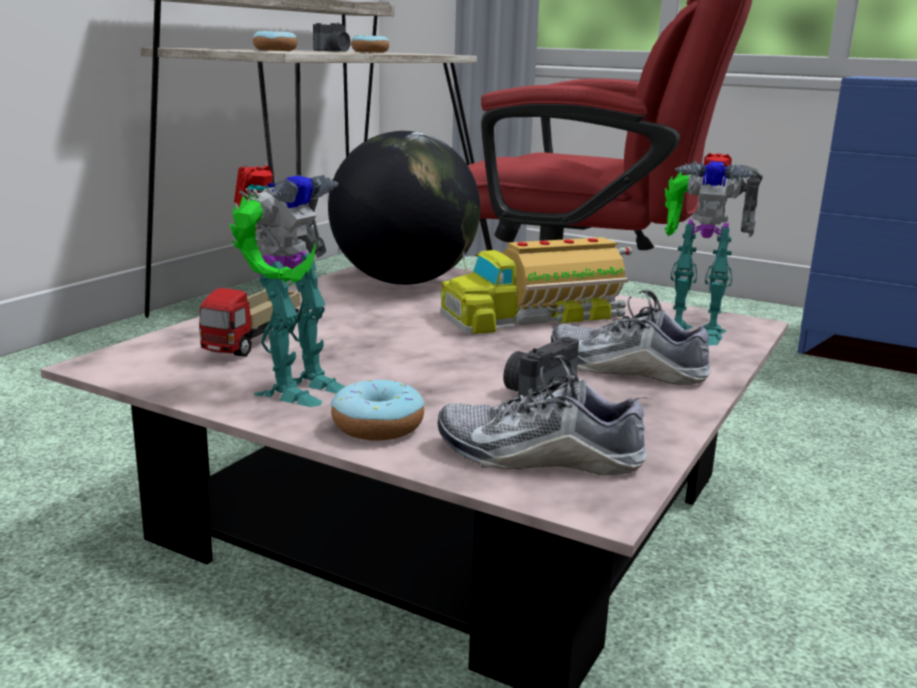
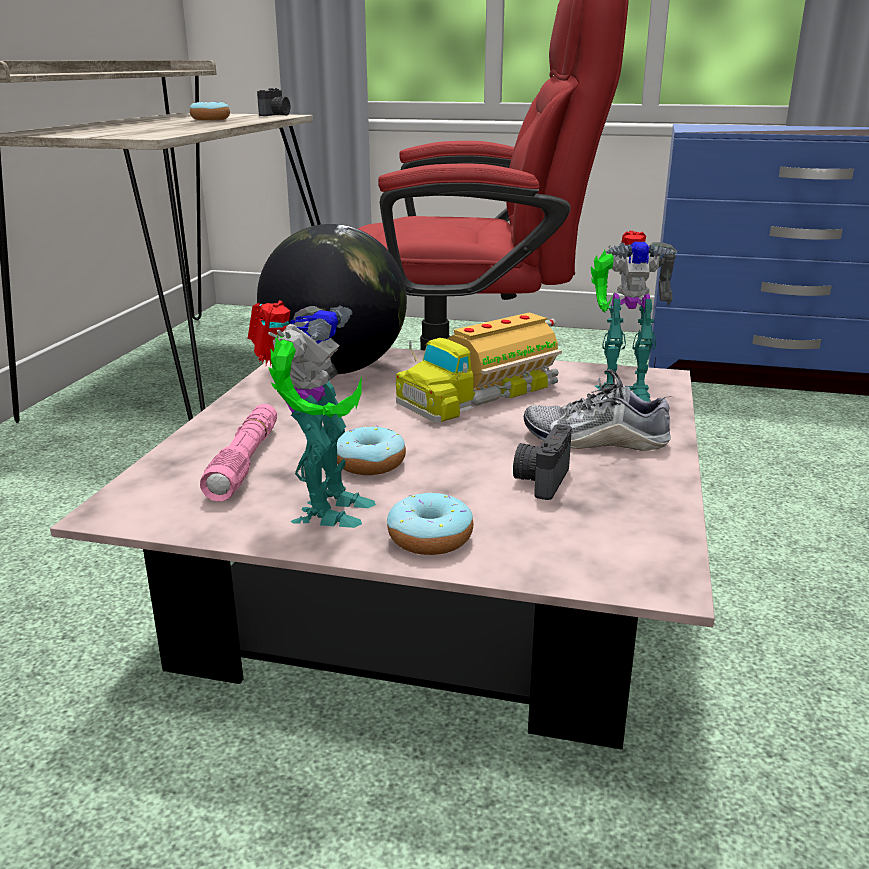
camera: 15 degrees left, 5 degrees up
toy truck [199,288,300,357] -> pink flashlight [200,404,277,501]
donut [253,31,297,51] -> donut moved to [337,425,406,475]
camera [313,23,351,52] -> camera moved to [257,88,290,116]
shoe [437,355,650,475] -> none

